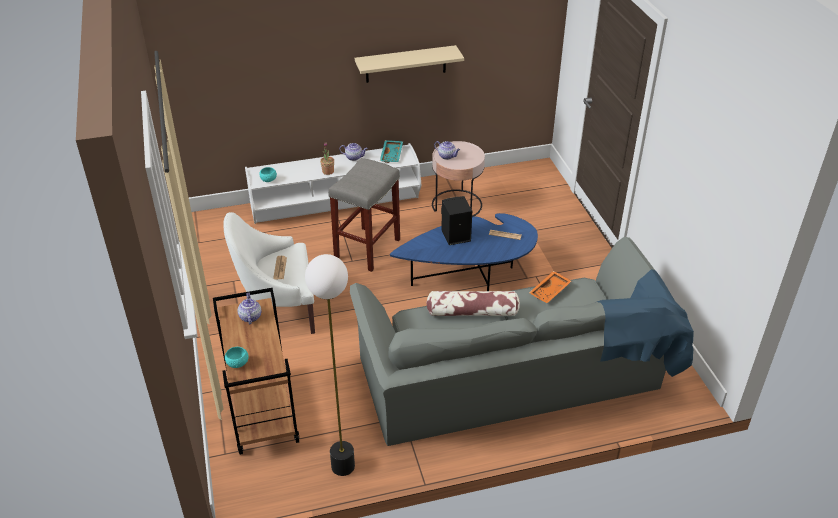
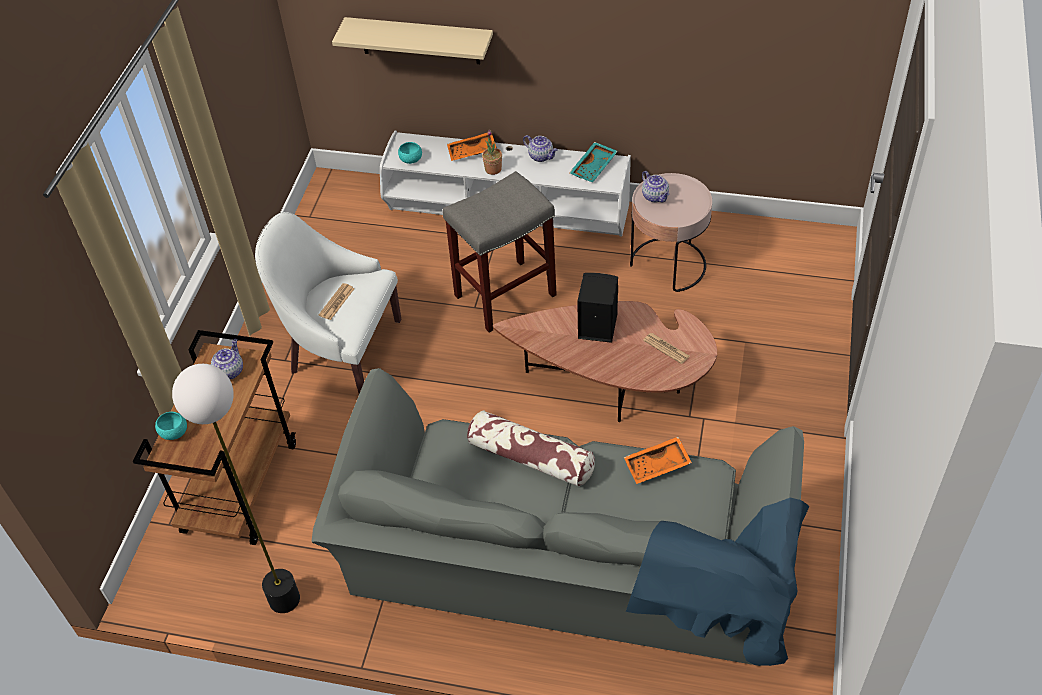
camera: 30 degrees right, 10 degrees up
beige shelf [355,45,464,83] -> beige shelf moved to [332,17,493,64]
blue coffee table [390,213,538,291] -> brown coffee table [493,301,717,422]
none -> orange tray [447,132,497,161]

